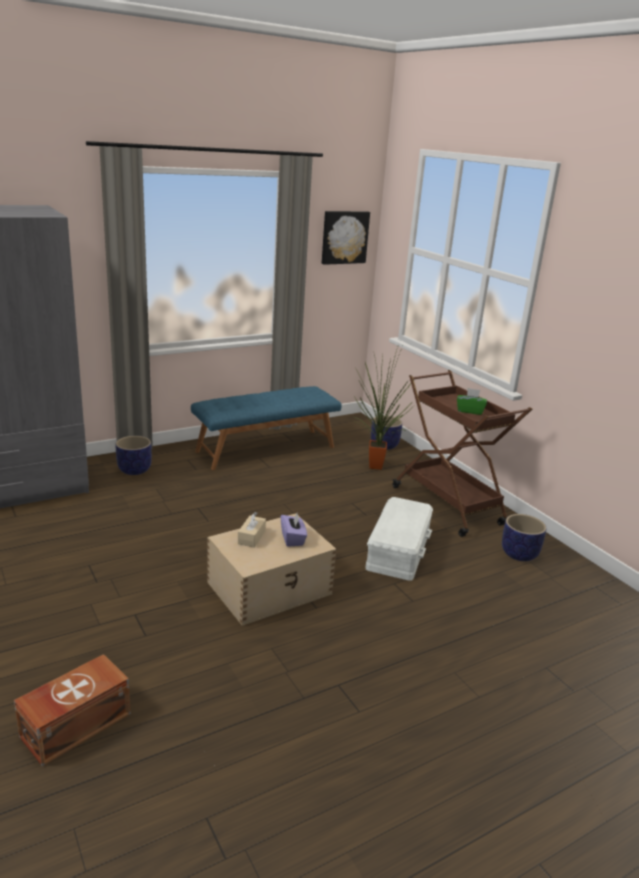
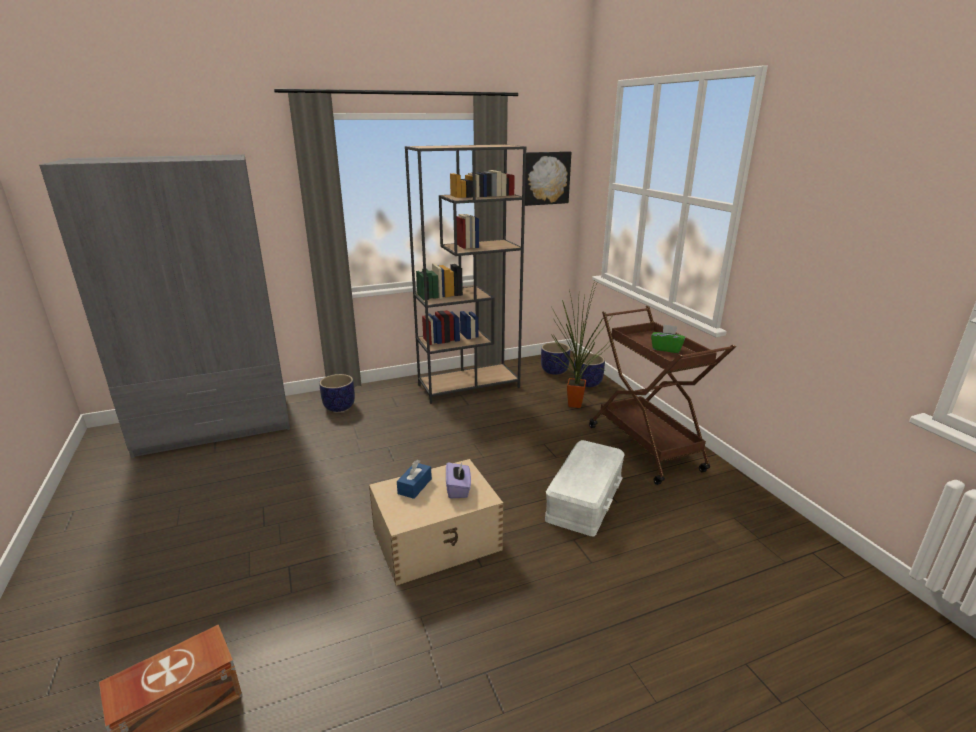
camera: 10 degrees right, 0 degrees up
blue bench [191,386,342,470] -> bookcase [405,145,526,404]
beige tissue box [238,512,266,548] -> blue tissue box [397,460,432,499]
planter [502,514,546,561] -> planter moved to [541,342,570,375]

